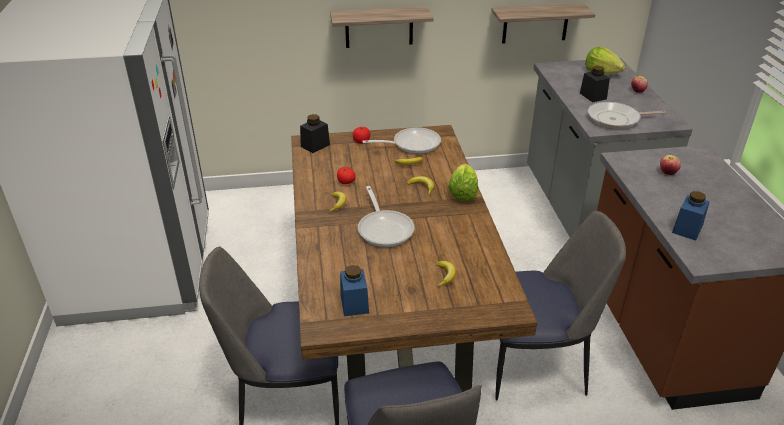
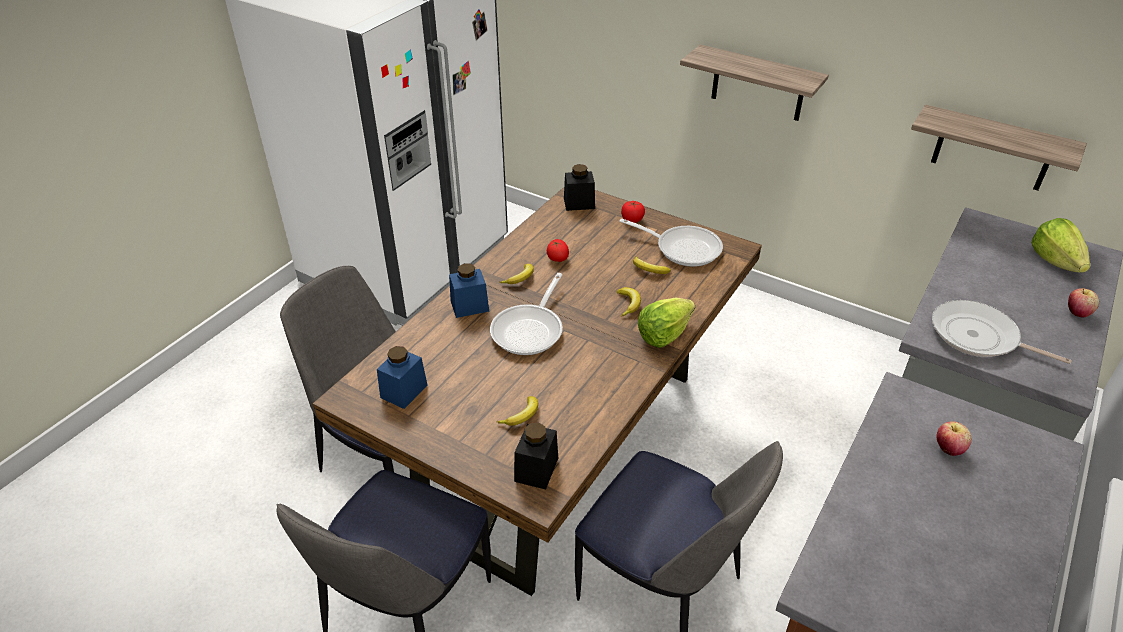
camera: 40 degrees right, 5 degrees up
black jar [580,66,610,102] -> black jar moved to [514,423,558,490]
blue jar [672,191,710,241] -> blue jar moved to [449,263,489,318]

